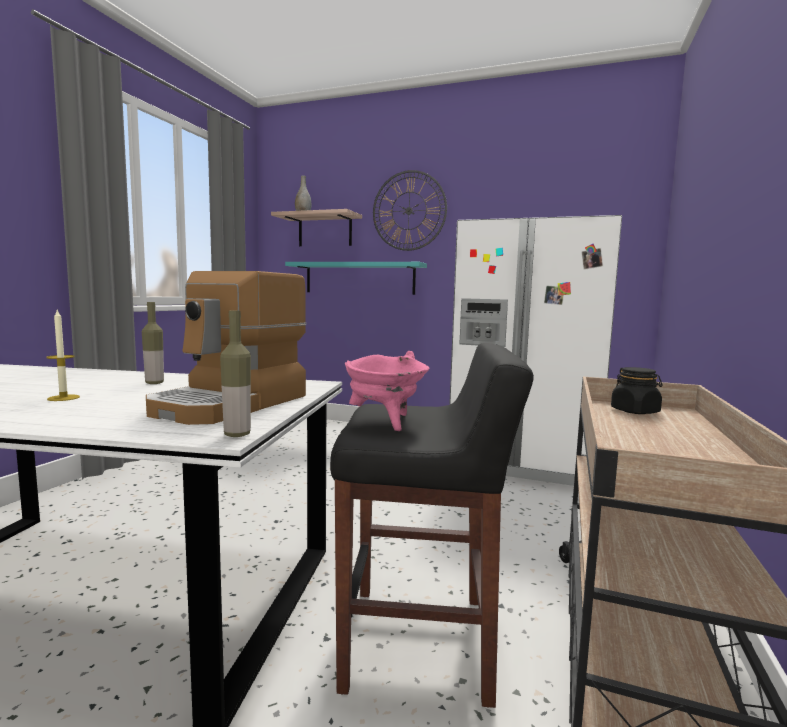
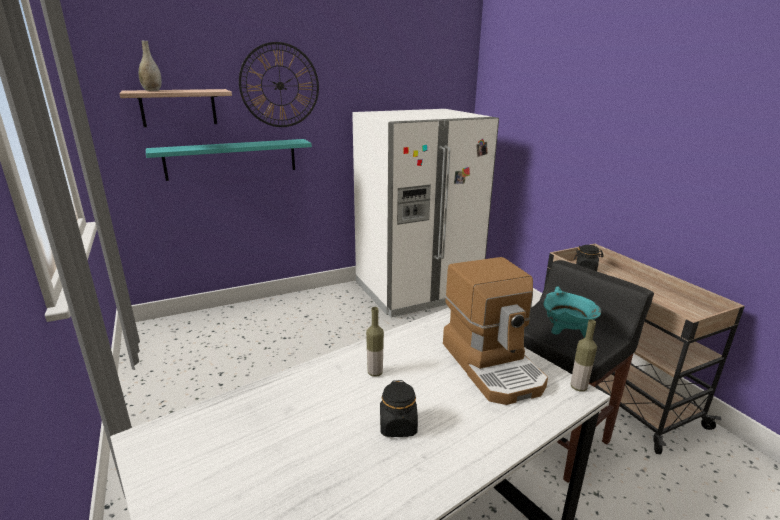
camera: 45 degrees left, 15 degrees up
candle [46,310,80,401] -> black jar [380,380,418,437]
pink cooking pot [345,351,429,431] -> turquoise cooking pot [544,287,601,338]

